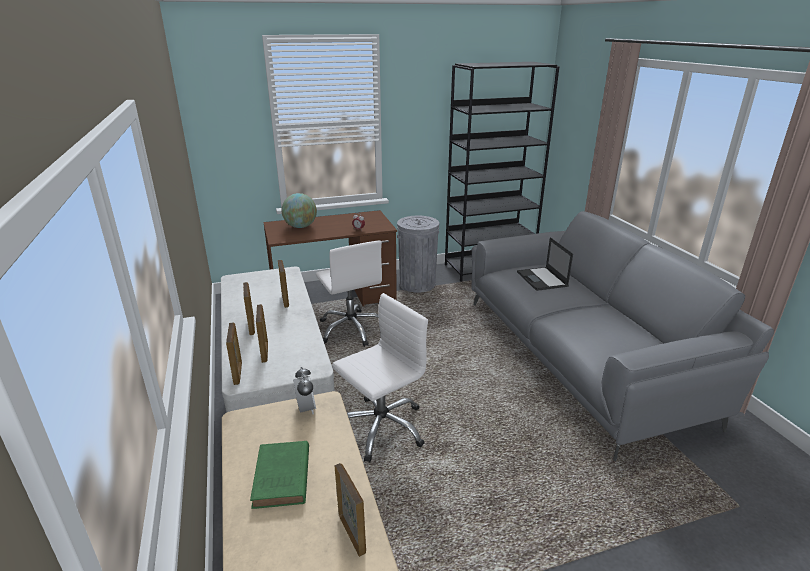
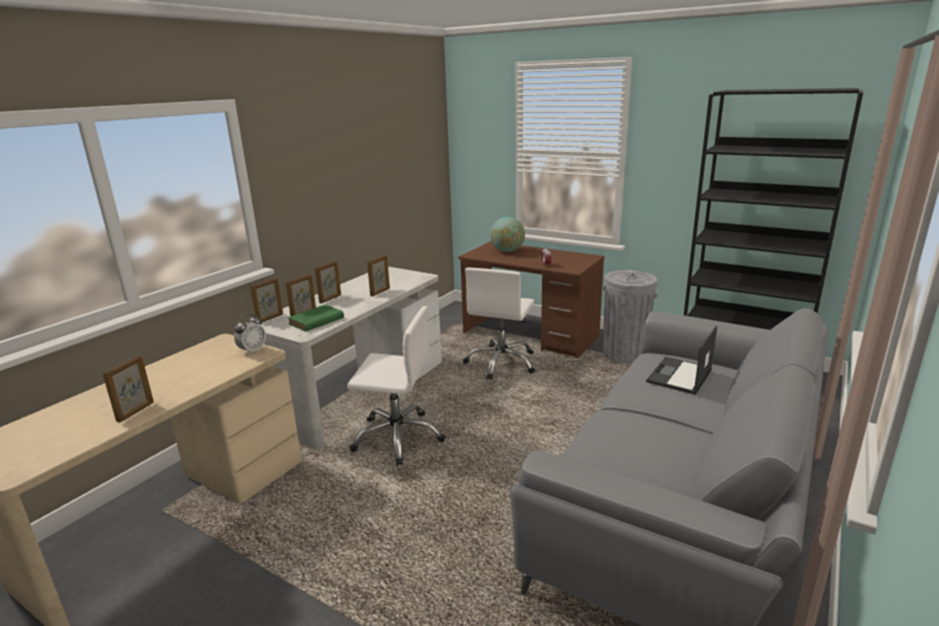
camera: 50 degrees right, 5 degrees down
green book [250,441,309,509] -> green book moved to [287,304,344,332]

